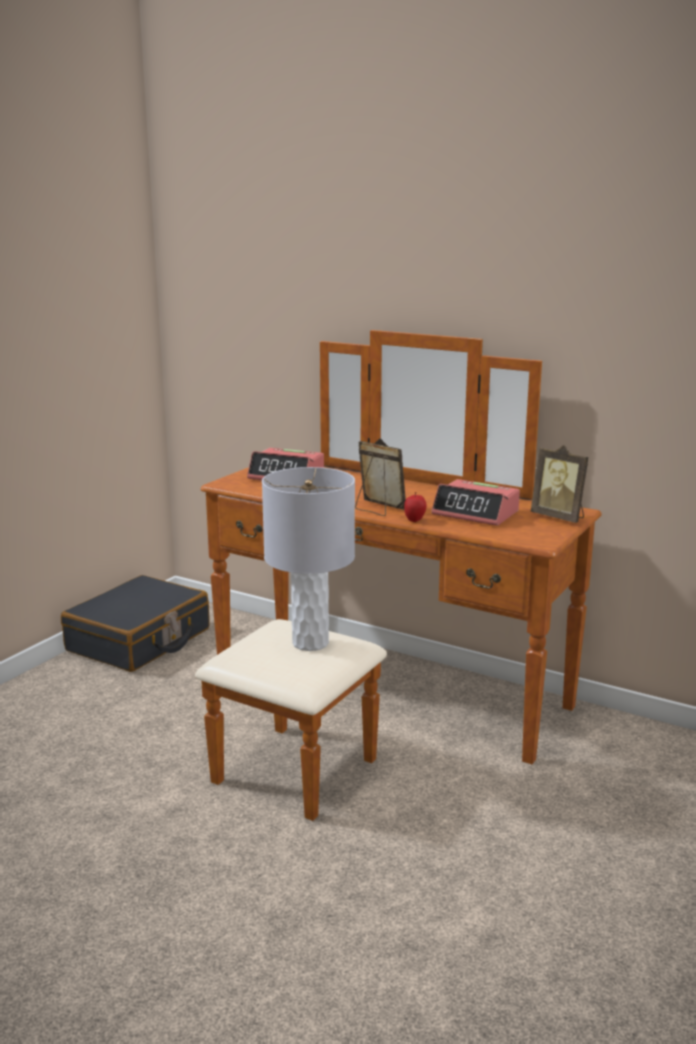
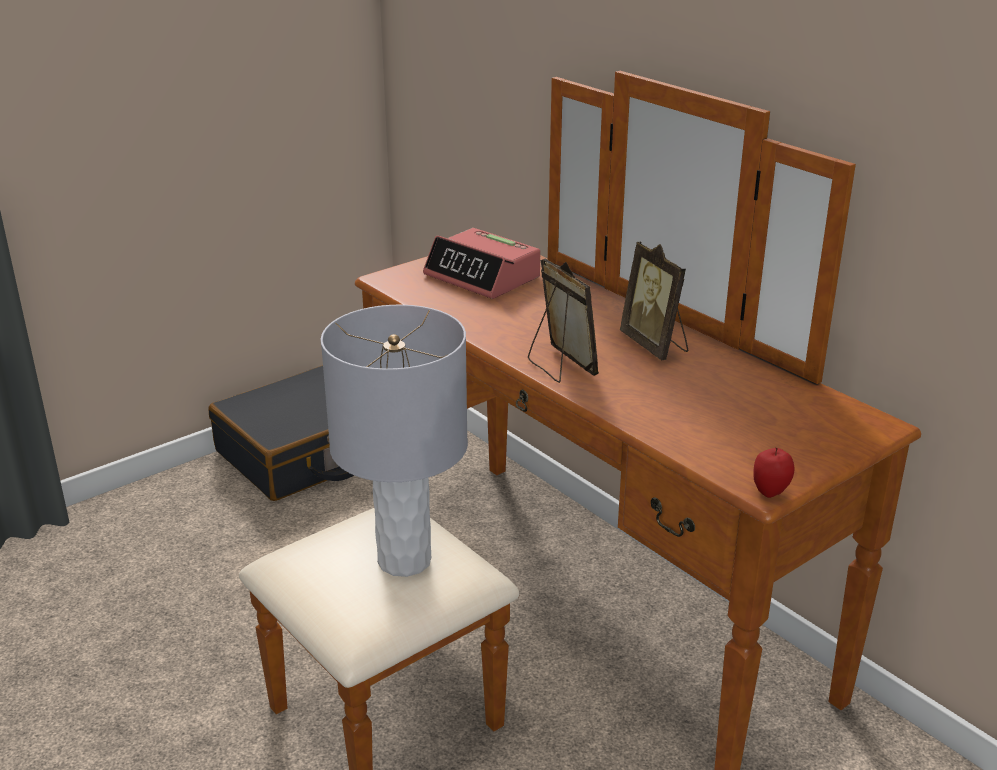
camera: 20 degrees right, 10 degrees up
apple [404,492,427,522] -> apple moved to [753,447,794,498]
alarm clock [431,479,520,526] -> none
picture frame [531,445,588,523] -> picture frame moved to [620,242,688,360]

